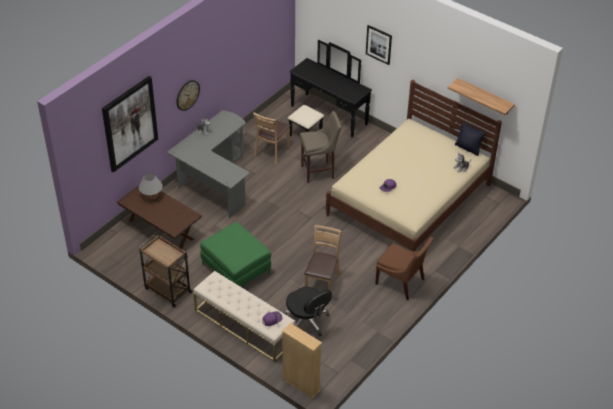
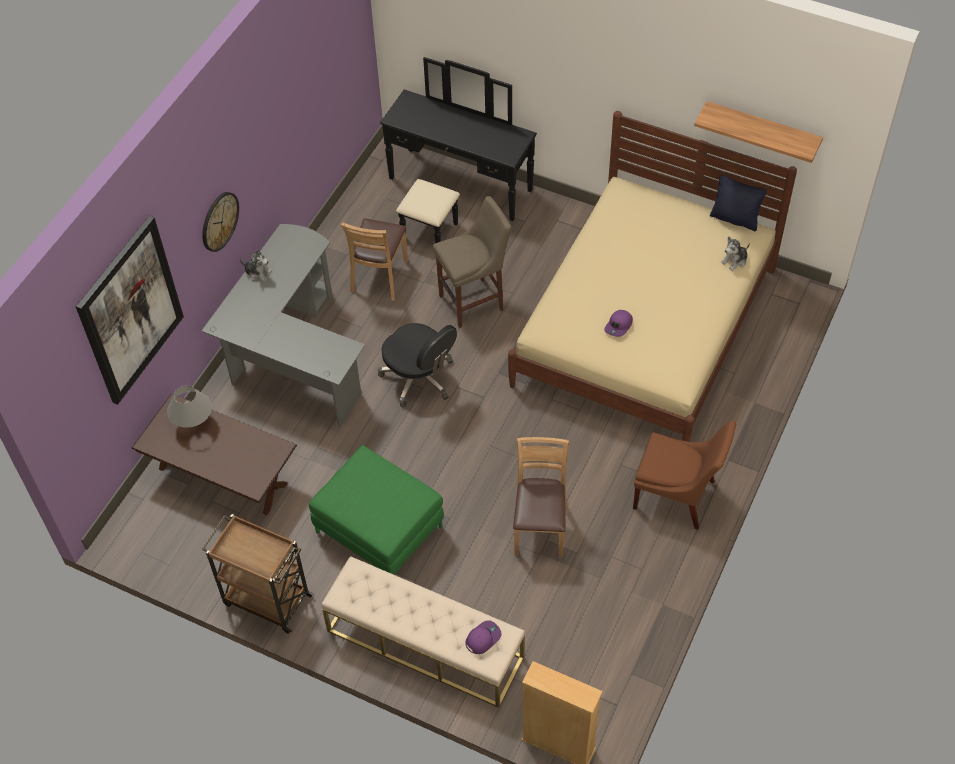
camera: 10 degrees left, 10 degrees up
black office chair [283,287,332,336] -> black office chair moved to [378,323,457,407]
picture [366,25,392,65] -> none

